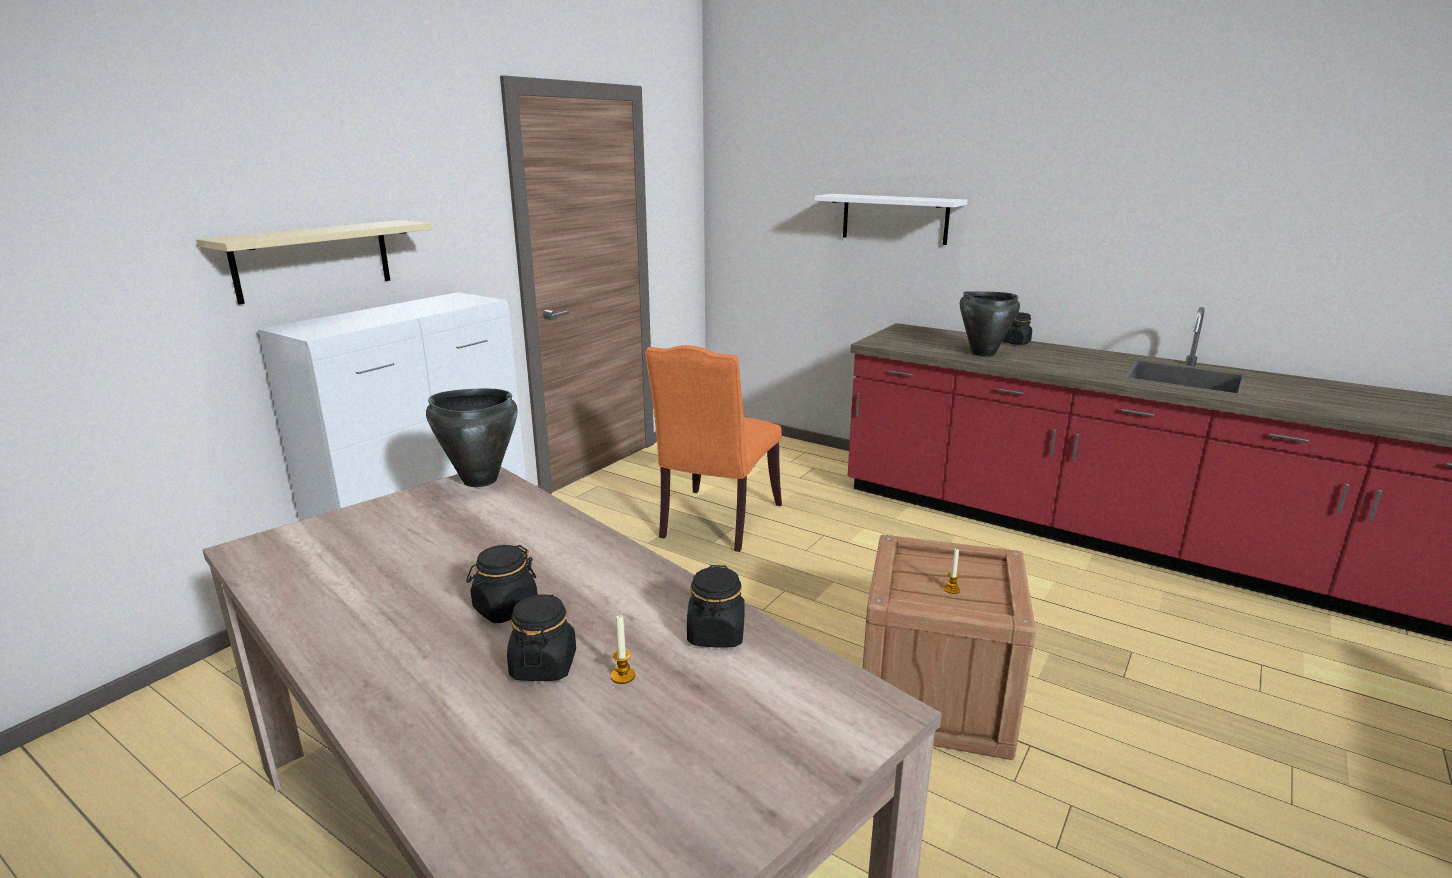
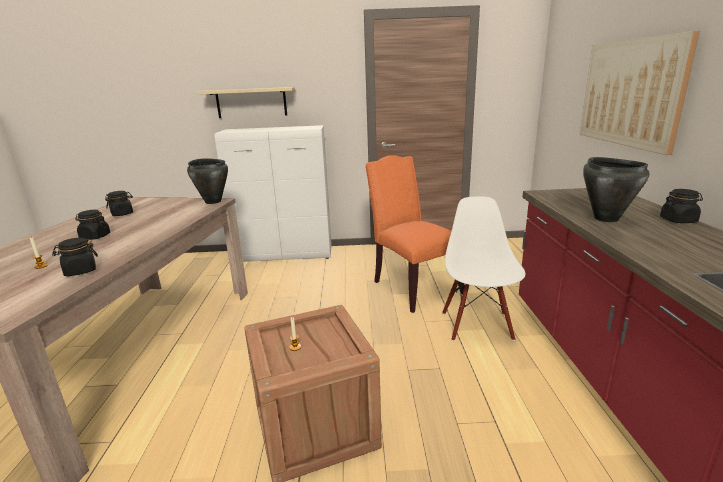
camera: 55 degrees right, 0 degrees up
black jar [507,594,576,681] -> black jar moved to [105,191,133,216]
orange chair [645,345,782,552] -> orange chair turned 75 degrees clockwise [366,155,465,313]
white shelf [814,194,968,245] -> picture [580,31,700,155]
none -> white chair [442,196,525,341]

